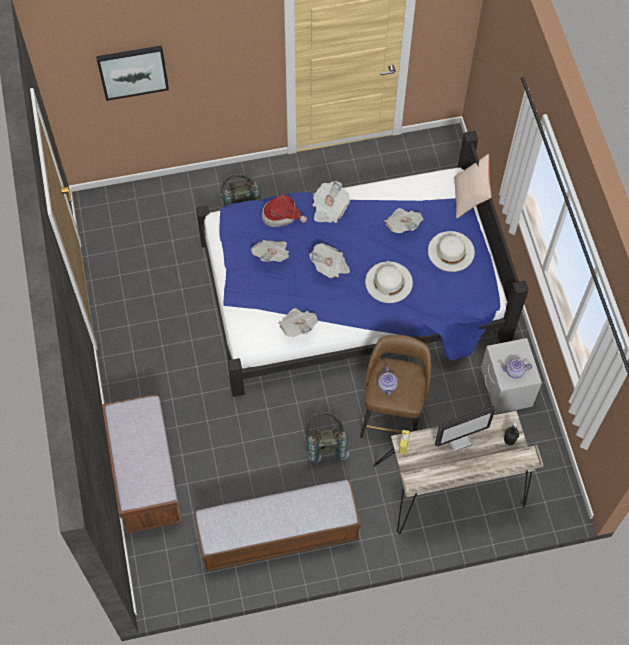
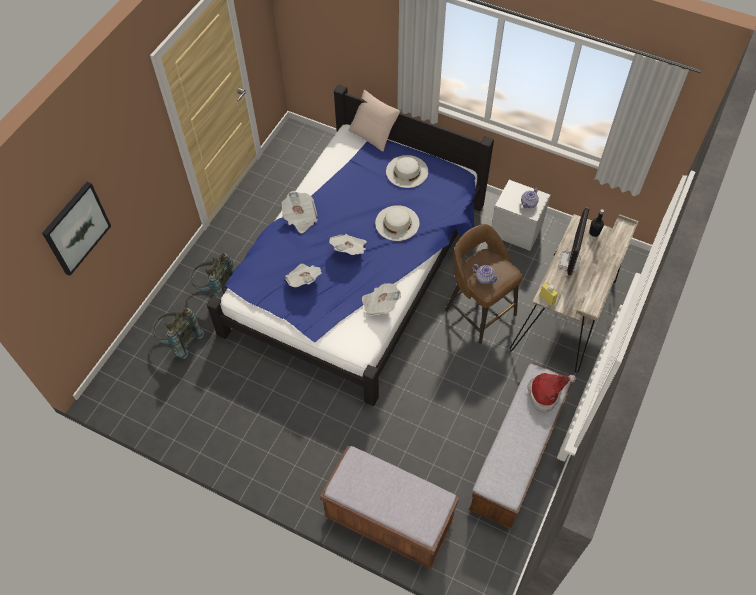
camera: 50 degrees left, 5 degrees down
hat [261,194,307,227] -> hat moved to [527,373,576,412]
grey backpack [305,412,349,464] -> grey backpack moved to [152,308,204,359]
newspaper [384,208,424,233] -> none

